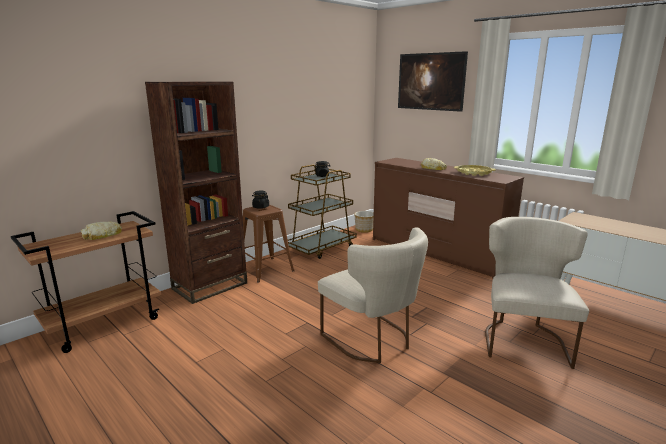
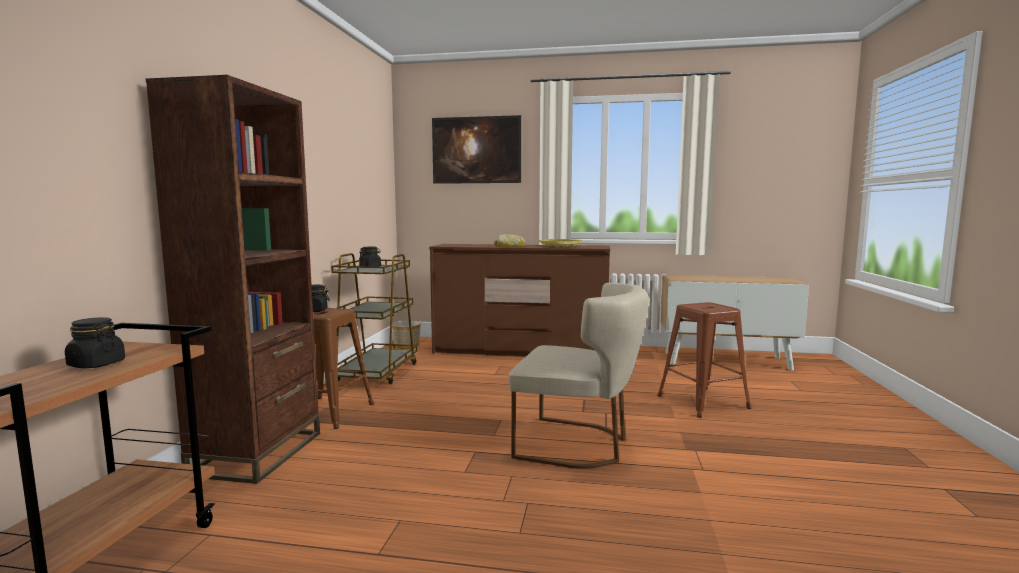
camera: 35 degrees left, 10 degrees down
bread [81,221,122,240] -> black jar [65,317,125,368]
beige chair [485,217,589,369] -> brown stool [657,302,752,418]

